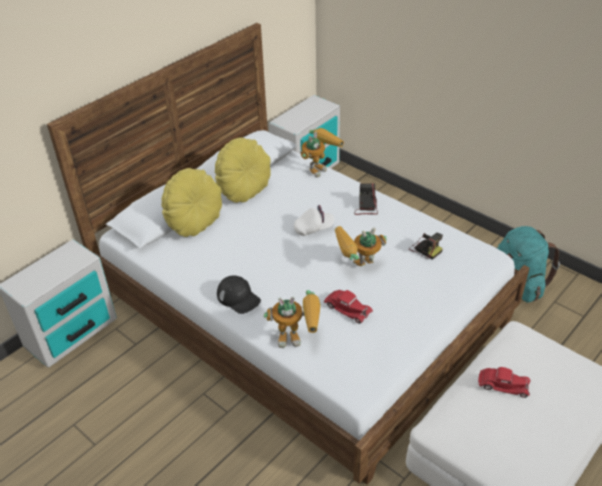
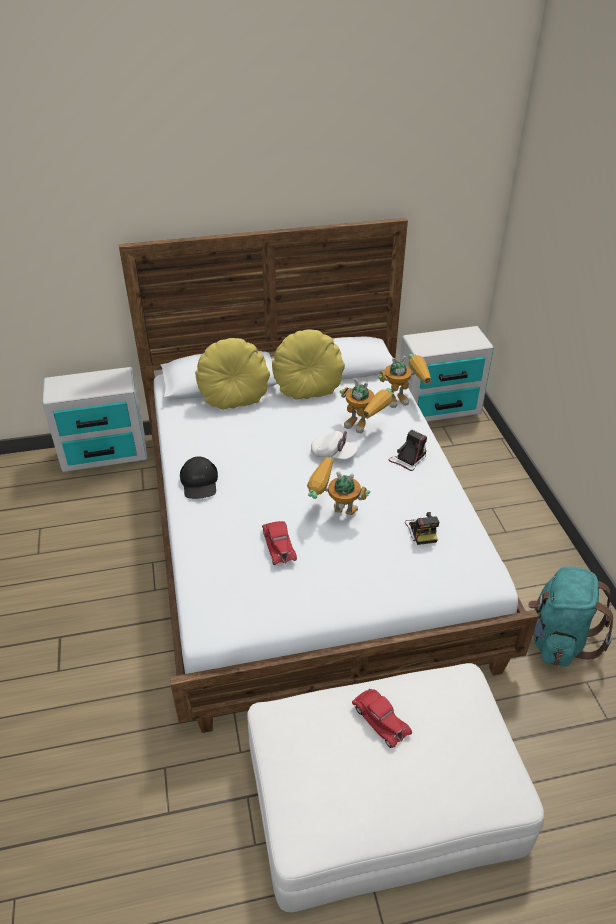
camera: 35 degrees right, 0 degrees up
toy robot [264,290,320,348] -> toy robot moved to [339,379,393,433]

